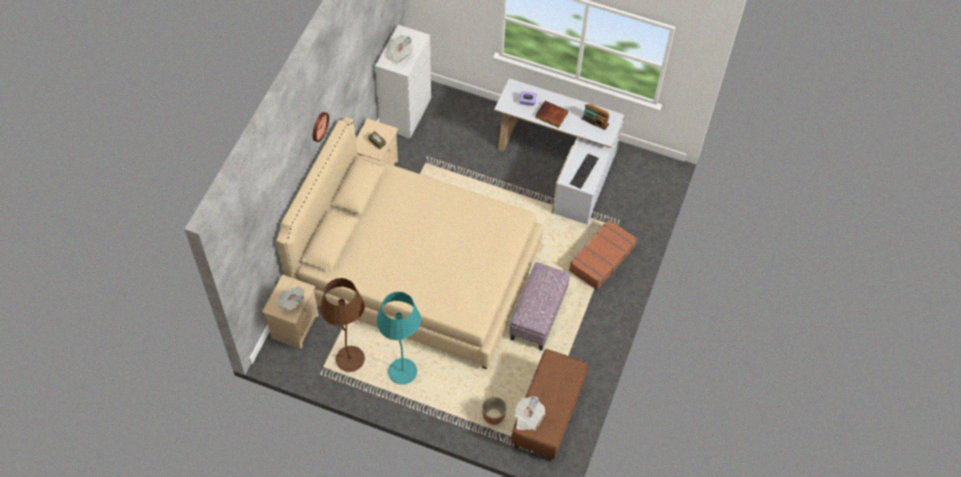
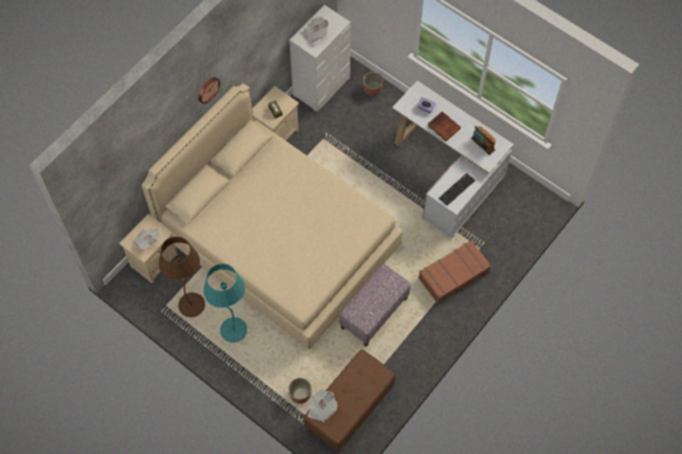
camera: 20 degrees right, 5 degrees up
none -> planter [363,72,383,96]

